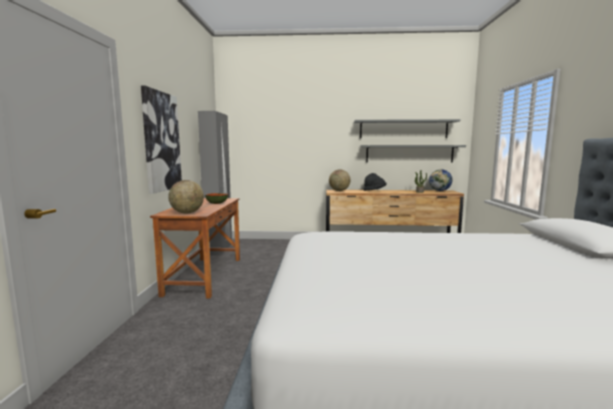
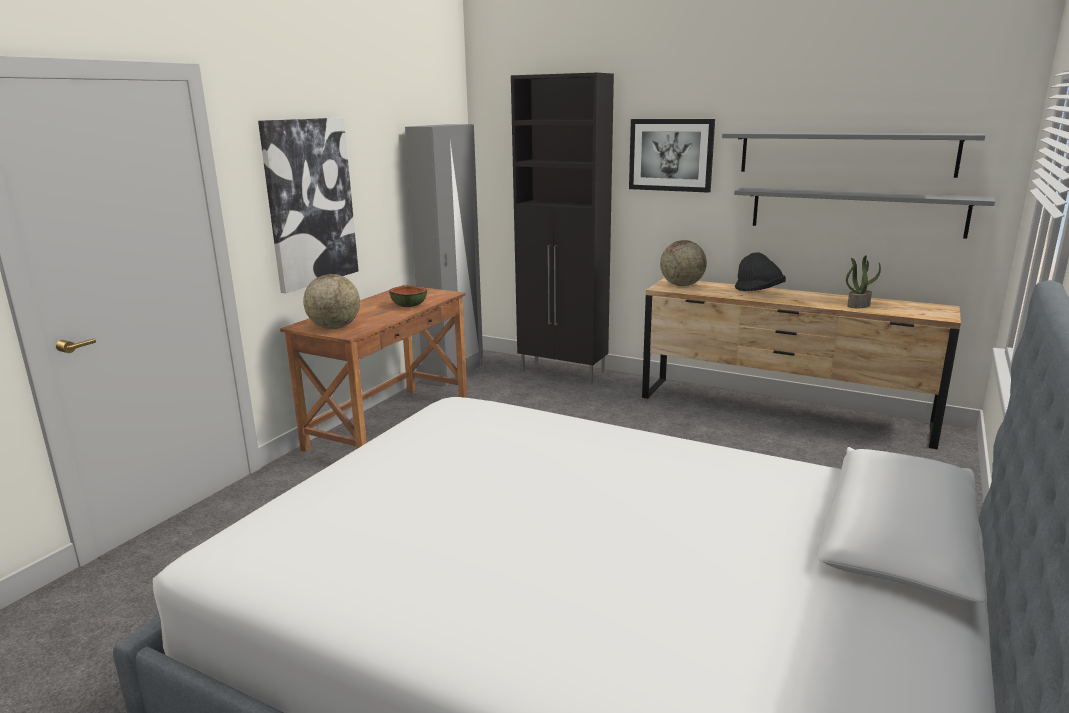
camera: 25 degrees right, 10 degrees up
globe [429,169,452,191] -> none
none -> black cabinet [511,73,614,383]
none -> picture [629,119,715,193]

